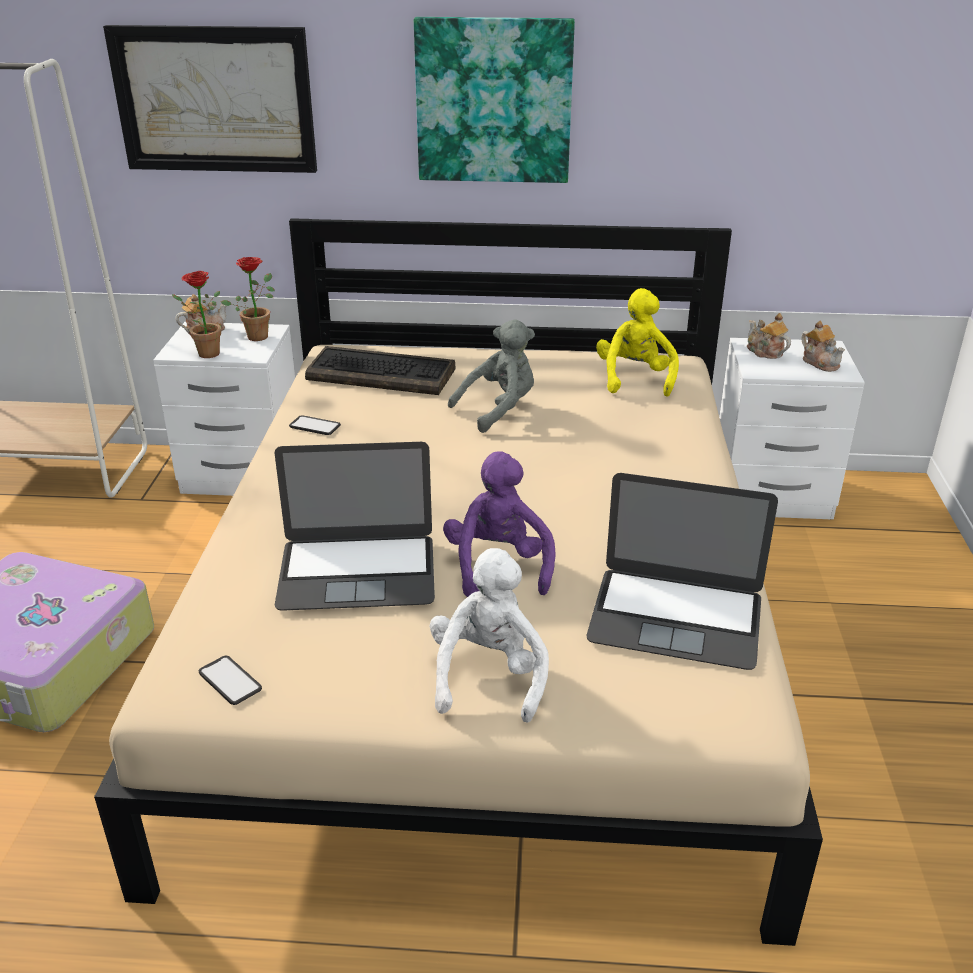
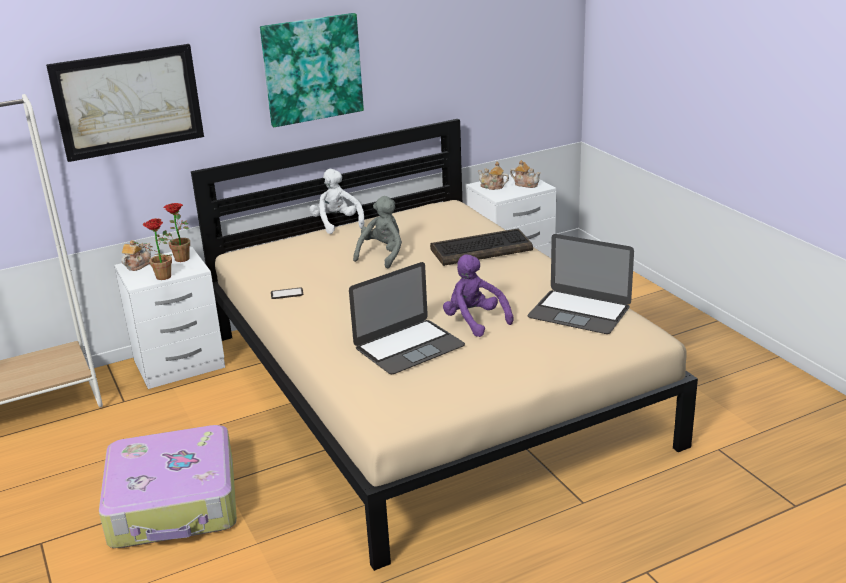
camera: 30 degrees left, 5 degrees down
phone [199,656,262,705] -> none
keyboard [305,346,455,395] -> keyboard moved to [430,228,533,266]
white plush toy [430,548,549,723] -> white plush toy moved to [309,169,364,234]
laptop [586,473,778,670] -> laptop turned 45 degrees clockwise [528,234,634,334]
yellow plush toy [596,288,679,397] -> none

